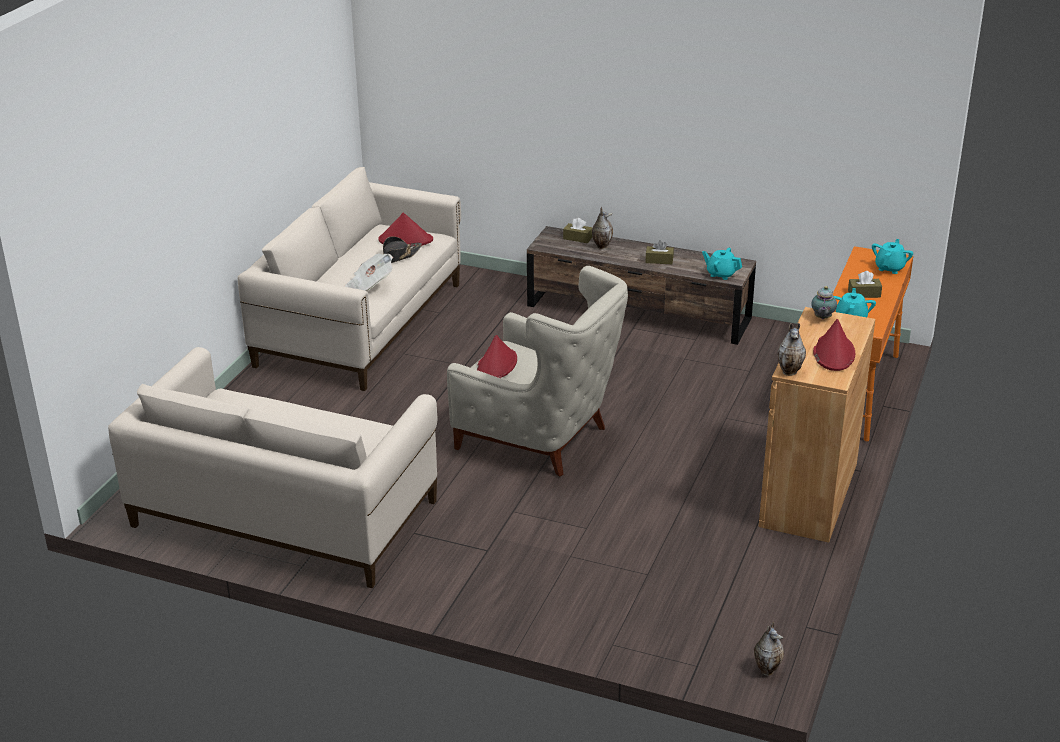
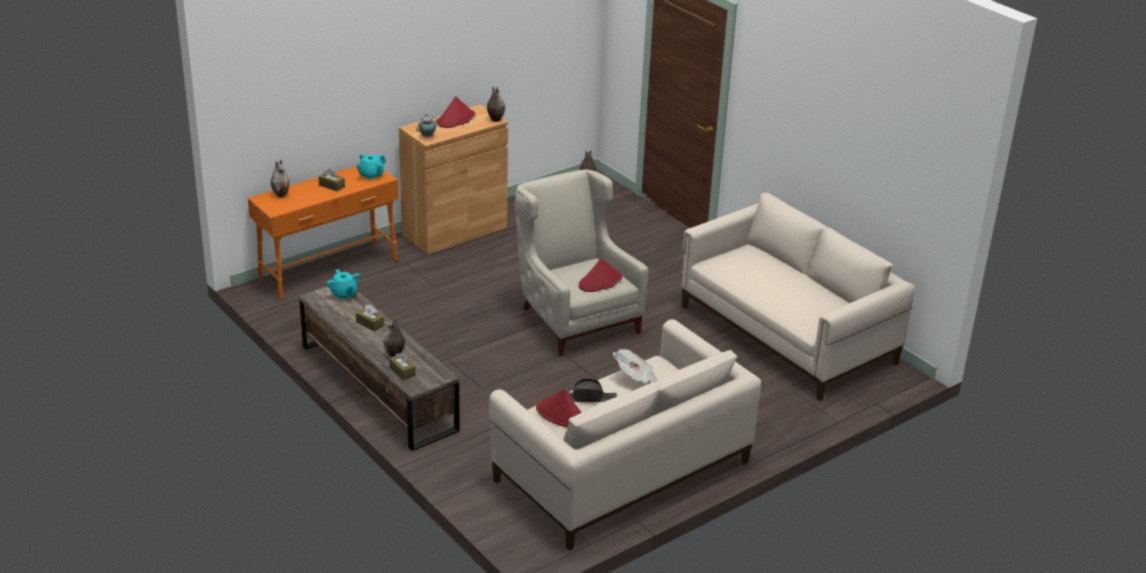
camera: 150 degrees left, 0 degrees up
turquoise teapot [872,239,913,274] -> vase [271,160,290,198]

